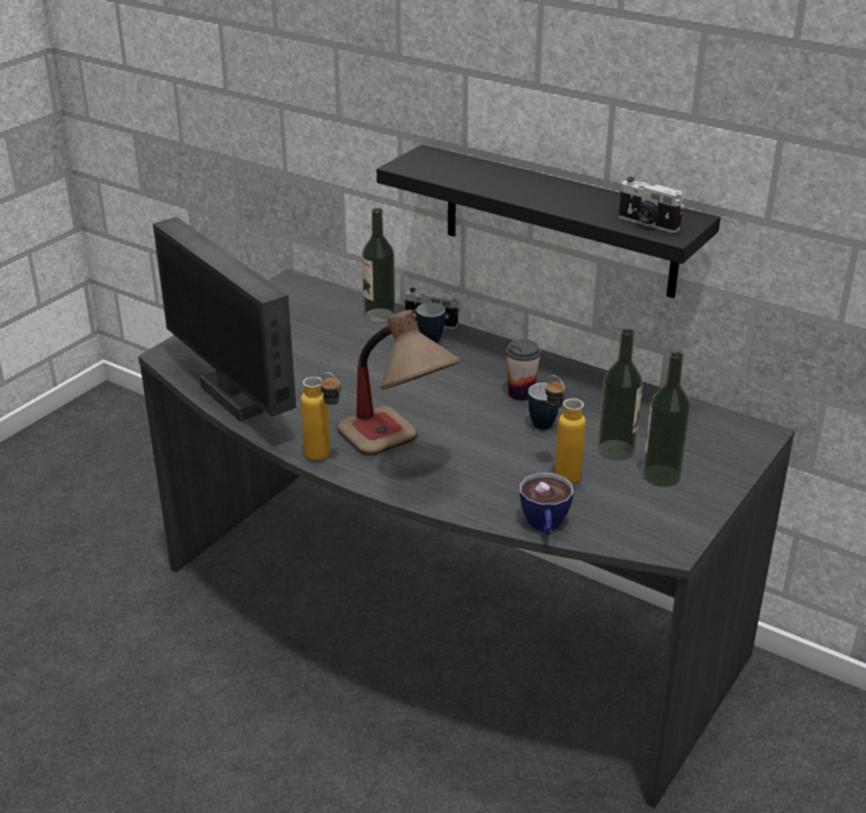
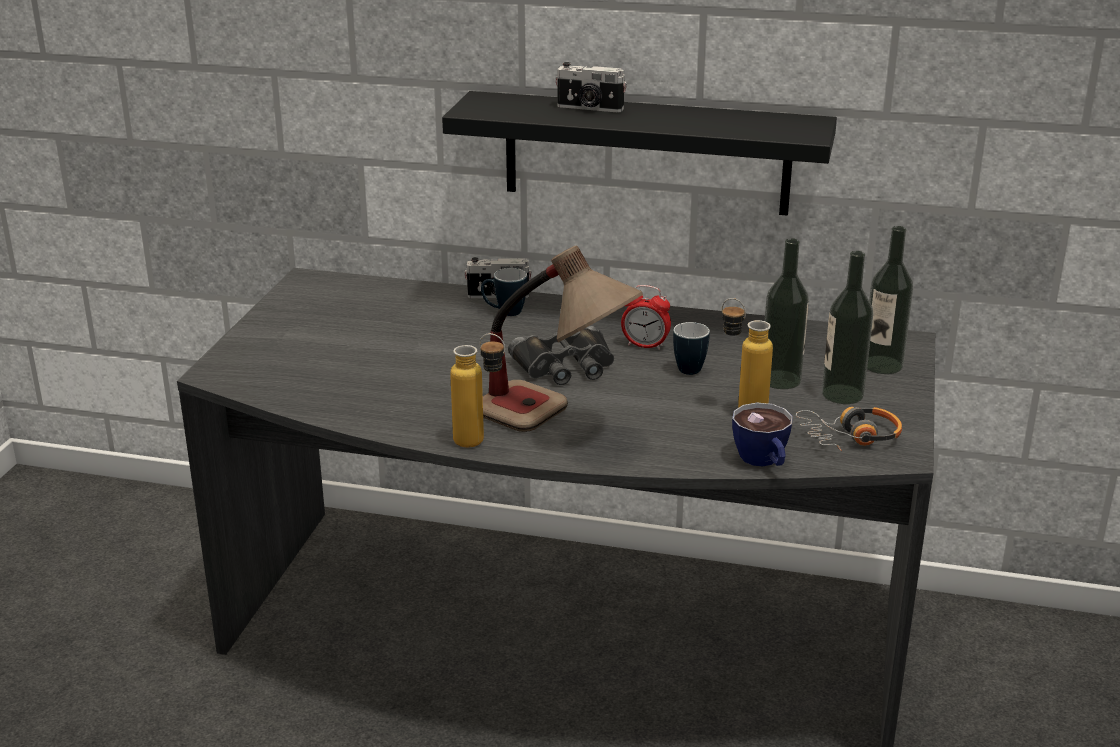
camera: 20 degrees left, 5 degrees down
monitor [153,217,296,421] -> none
bottle [362,208,395,323] -> bottle moved to [867,226,913,374]
cup [506,339,541,401] -> alarm clock [621,285,671,350]
camera [619,177,684,233] -> camera moved to [555,62,627,112]
none -> black binoculars [508,326,614,385]
none -> headphones [796,407,902,451]

